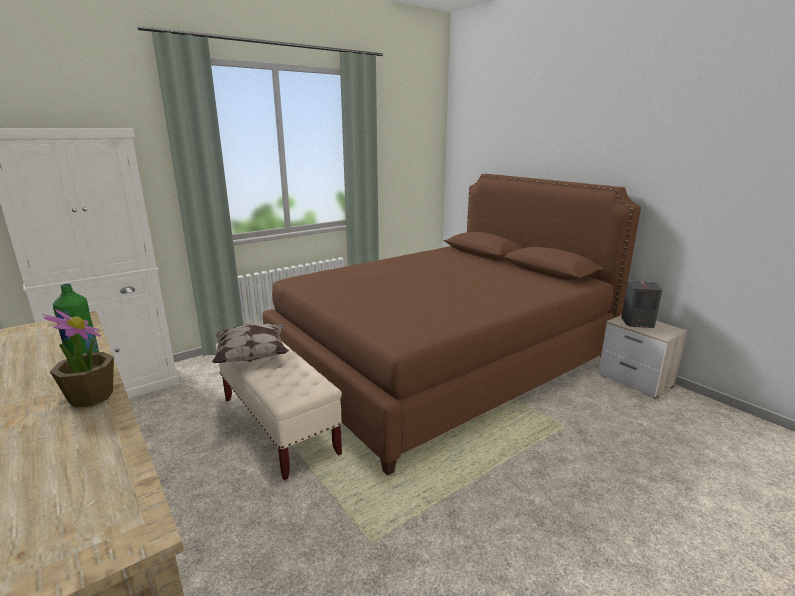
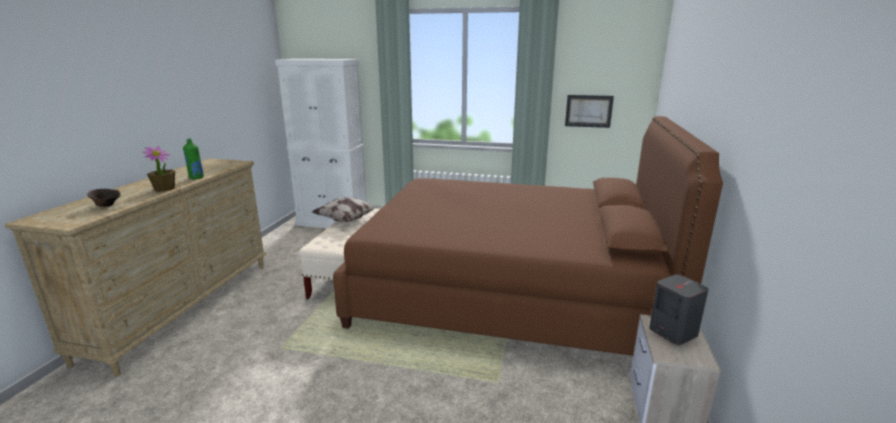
camera: 50 degrees right, 0 degrees up
none -> brown bowl [87,189,121,207]
none -> picture [565,95,614,128]

